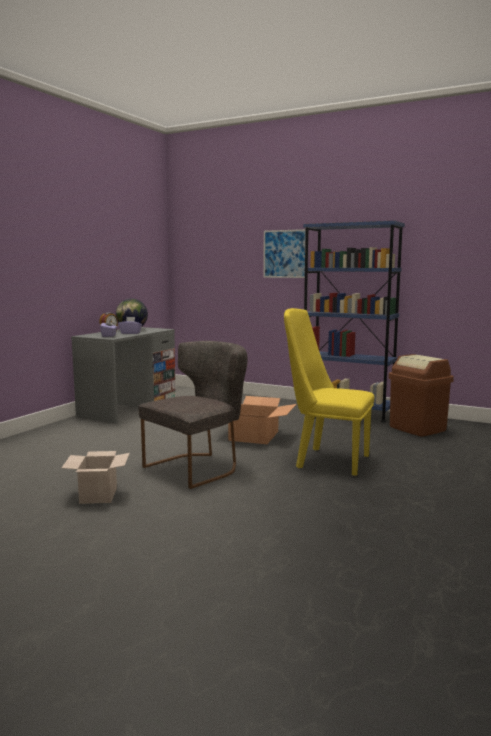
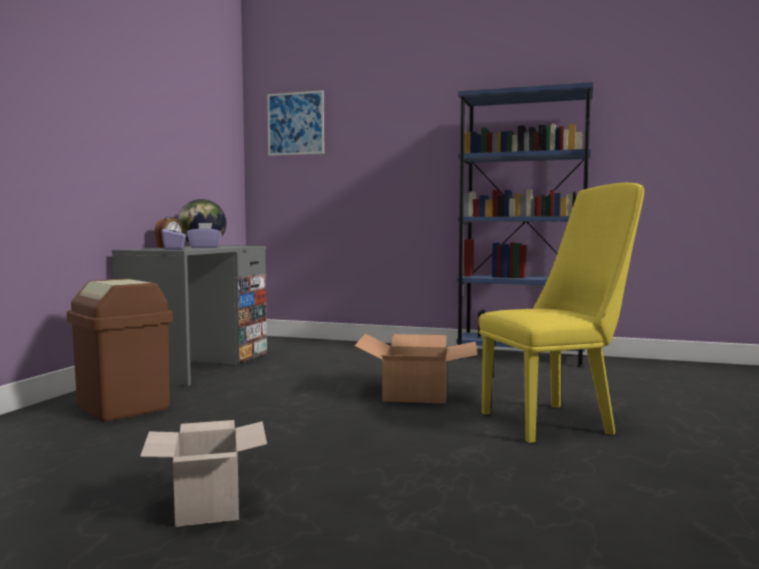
camera: 10 degrees left, 5 degrees down
grey chair [139,341,248,489] -> none
picture [263,229,306,278] -> picture moved to [267,90,324,156]
yellow chair [284,308,374,476] -> yellow chair turned 150 degrees clockwise [478,183,644,443]
brown trash can [388,354,454,437] -> brown trash can moved to [67,279,173,421]

